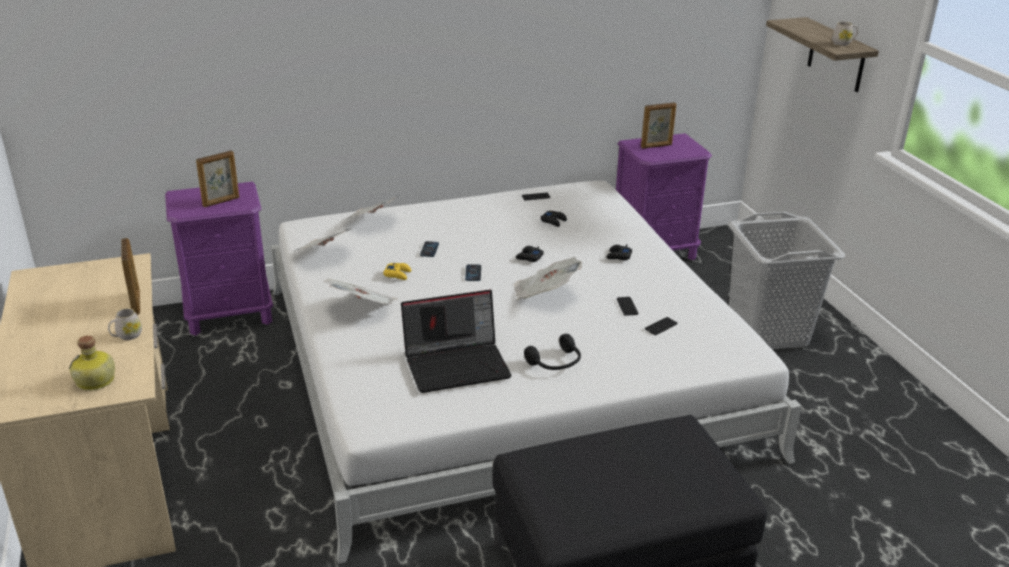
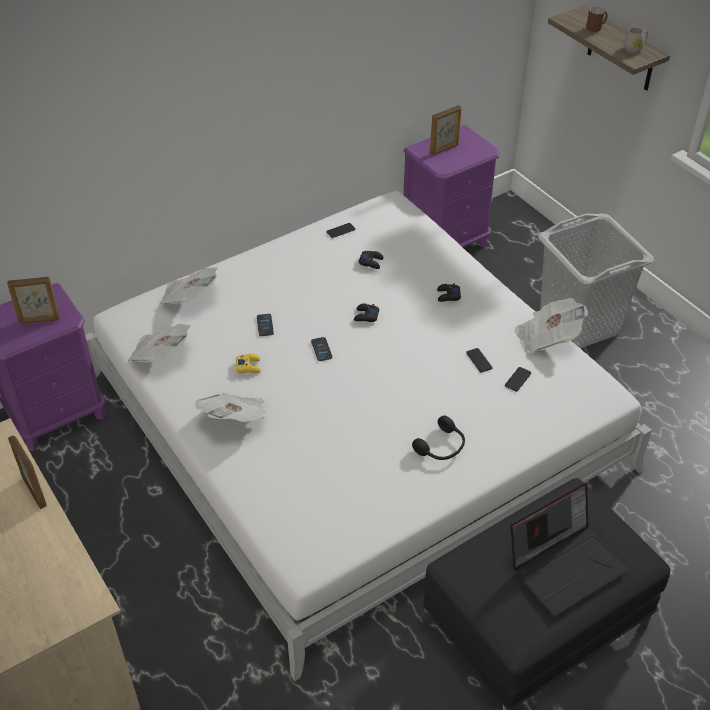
camera: 15 degrees left, 15 degrees up
bottle [69,335,115,391] -> none
white mug [108,308,142,340] -> none
picture frame [196,151,239,207] -> picture frame turned 45 degrees clockwise [7,276,60,324]
laptop [401,290,512,393] -> laptop moved to [510,483,628,616]
newspaper [514,257,582,300] -> newspaper moved to [514,298,588,352]
none -> brown mug [586,7,608,32]

